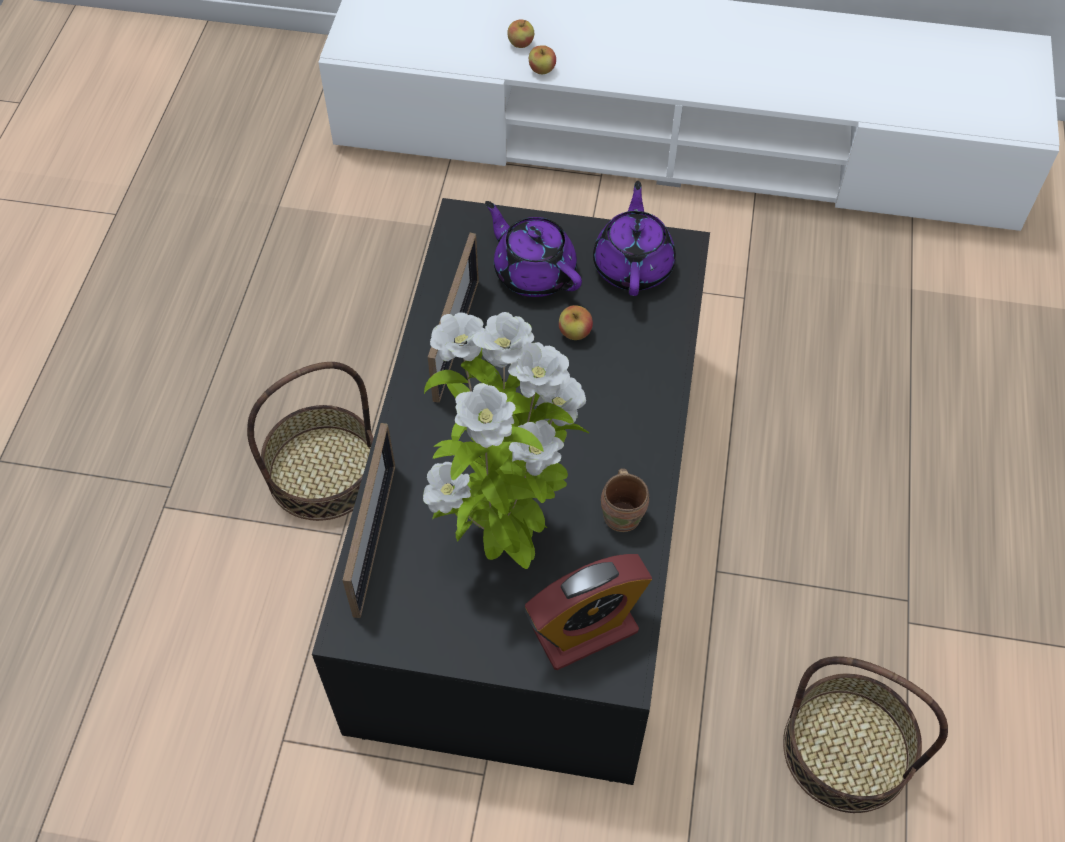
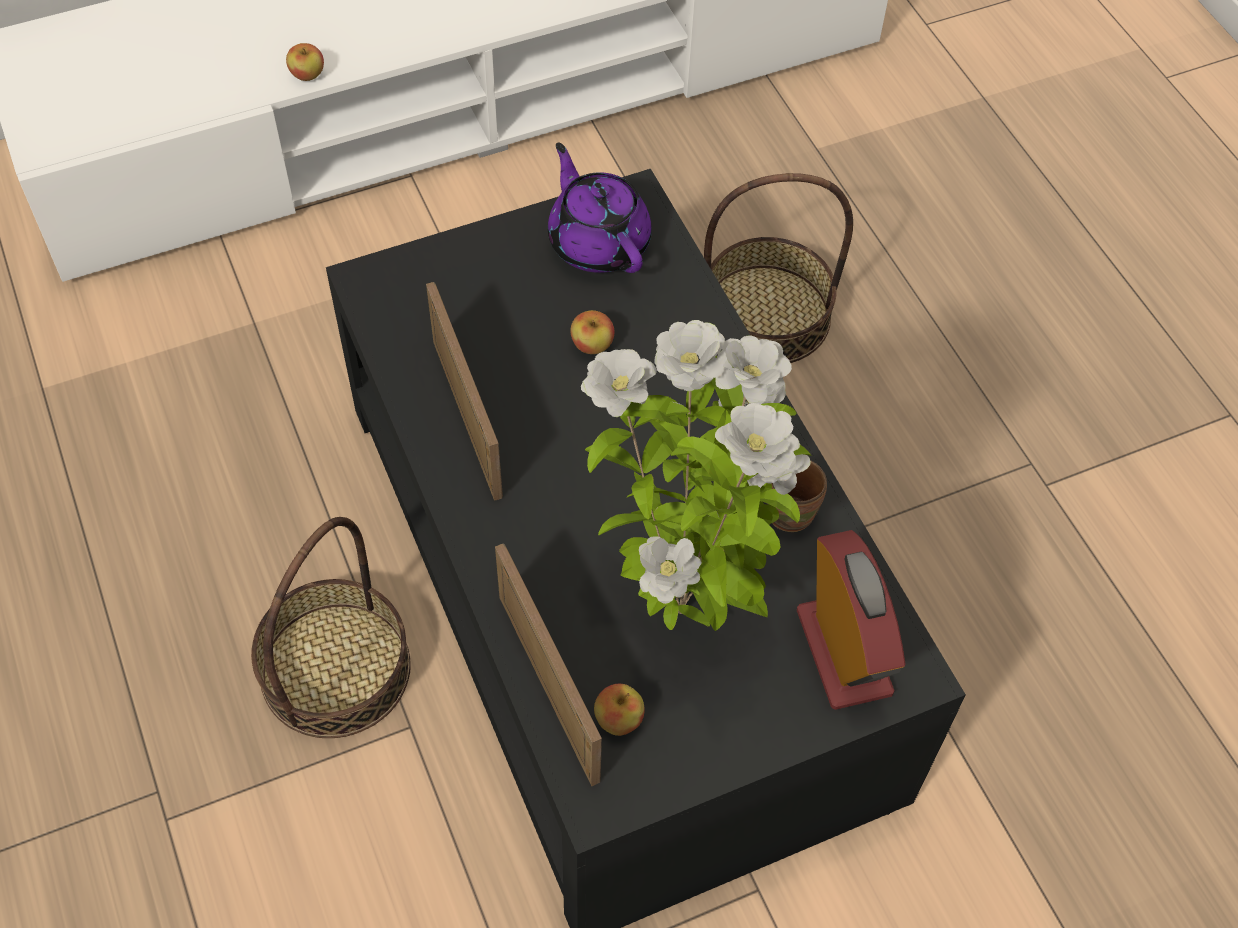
camera: 35 degrees left, 0 degrees up
purple teapot [485,201,582,297] -> none
apple [507,20,534,48] -> apple moved to [594,684,645,736]
alarm clock [525,554,652,670] -> alarm clock turned 45 degrees counterclockwise [797,530,905,710]
basket [783,656,948,813] -> basket moved to [704,173,853,363]

